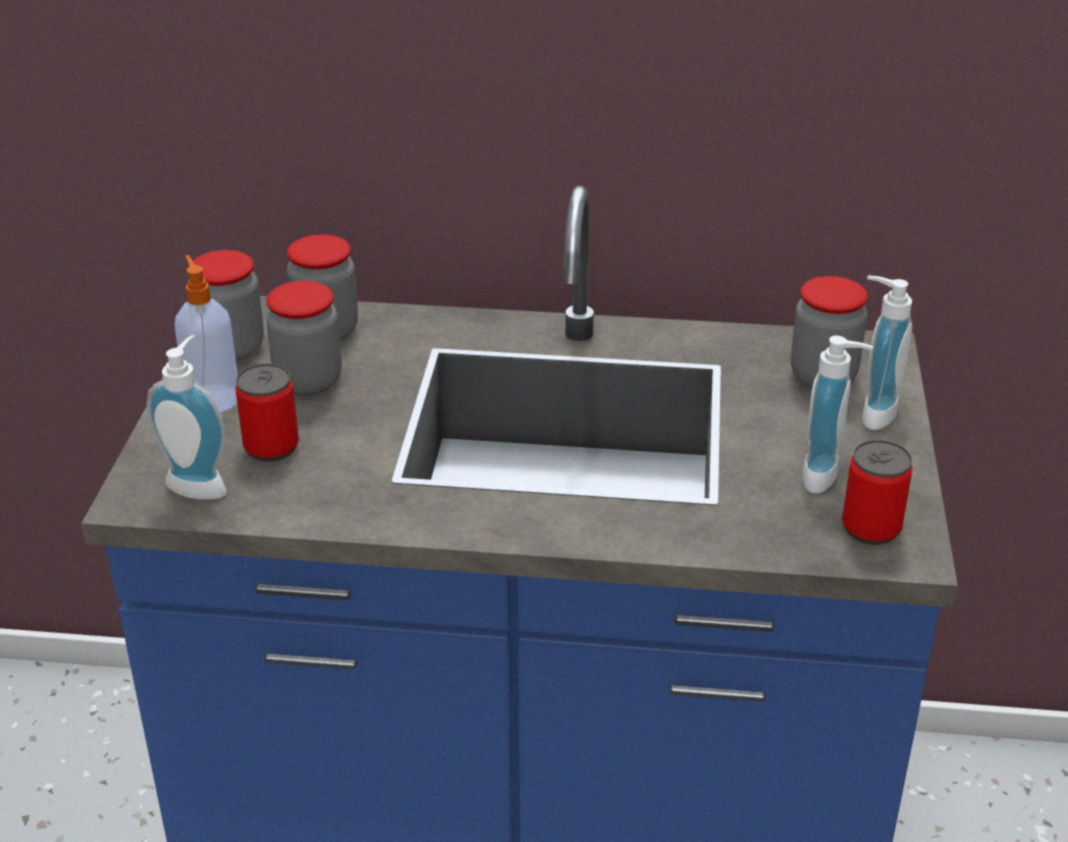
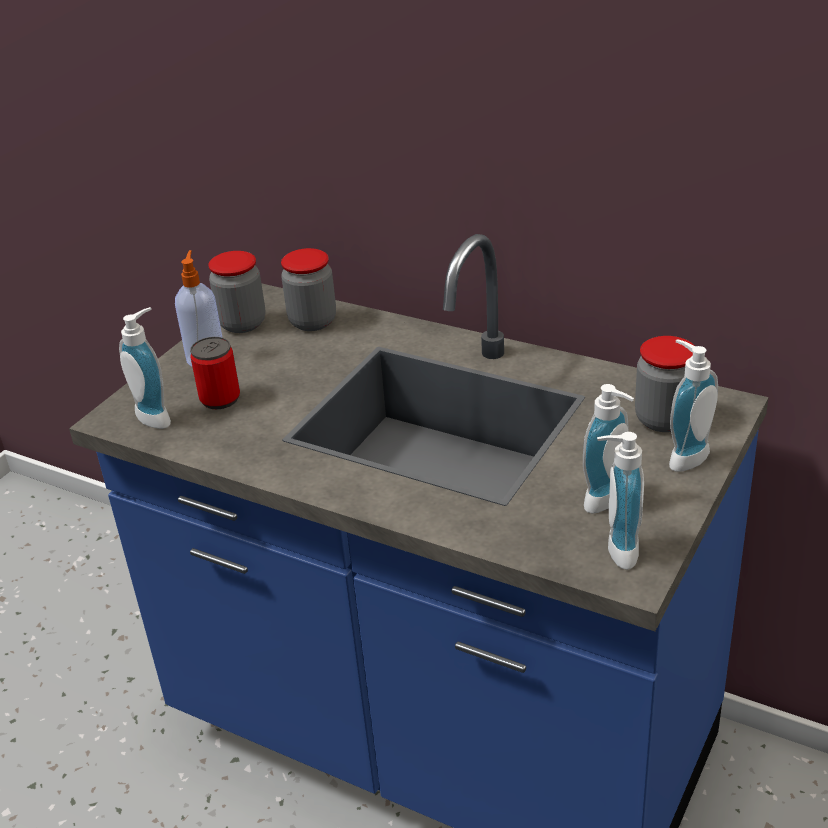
camera: 25 degrees right, 0 degrees up
jar [266,281,342,396] -> none
can [842,440,913,545] -> soap dispenser [597,432,644,570]

